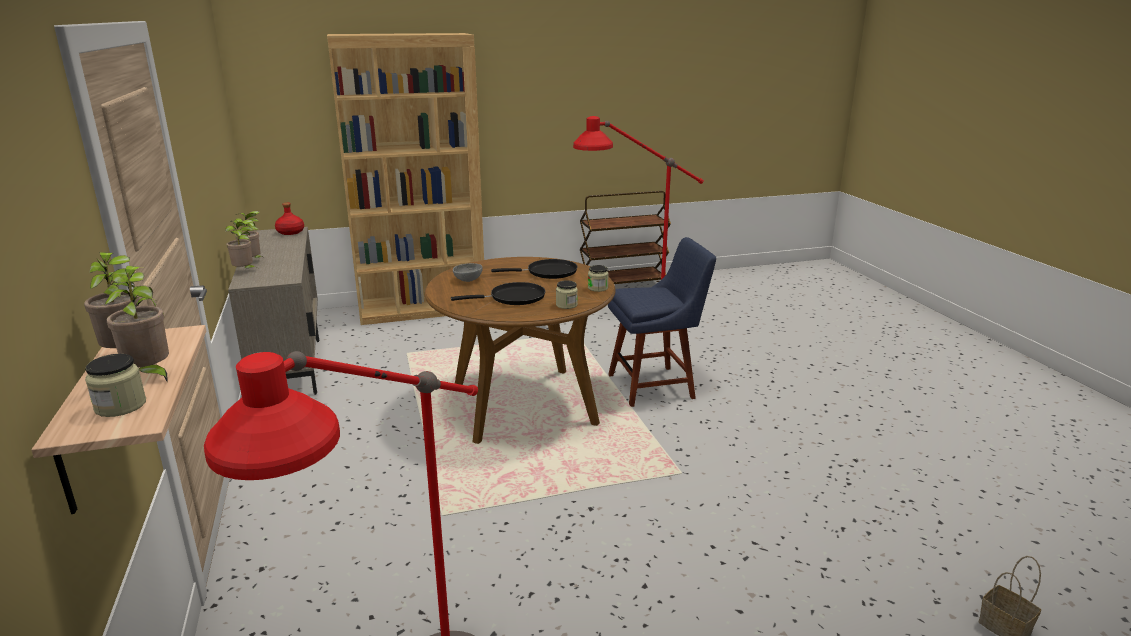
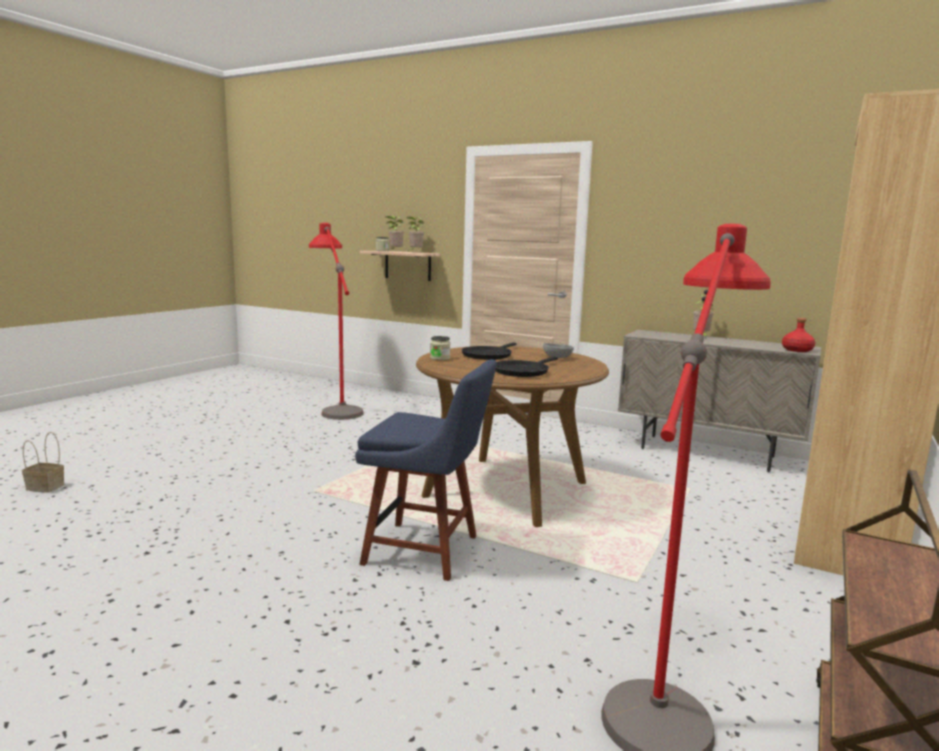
camera: 135 degrees right, 10 degrees down
potted plant [225,220,256,268] -> none
jar [588,265,609,292] -> none
blue chair [608,237,716,407] -> blue chair turned 105 degrees counterclockwise [355,359,497,581]

